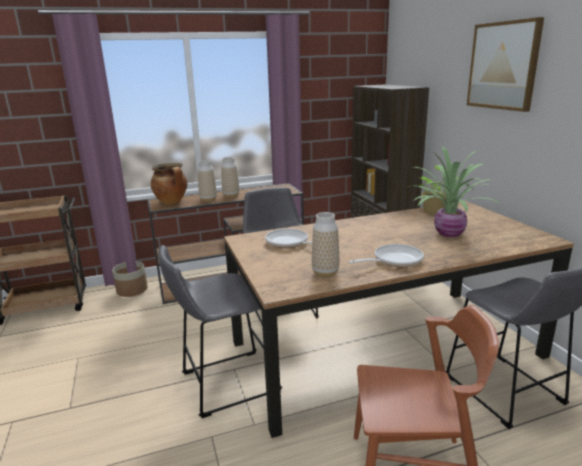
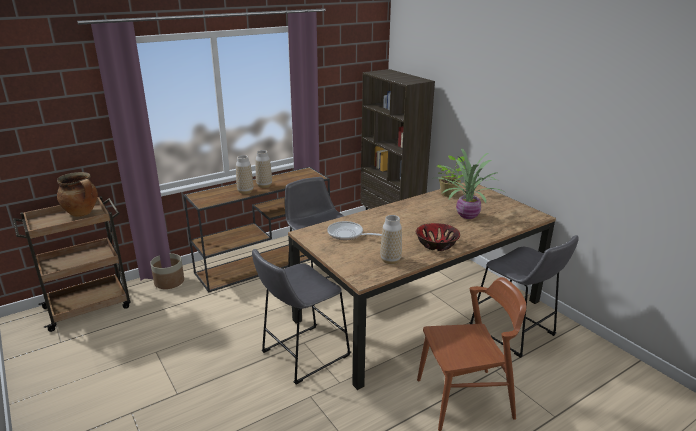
camera: 15 degrees left, 5 degrees up
cooking pot [151,163,187,205] -> cooking pot moved to [57,172,98,217]
frying pan [348,244,424,267] -> bowl [416,223,460,251]
picture [467,17,544,112] -> none

